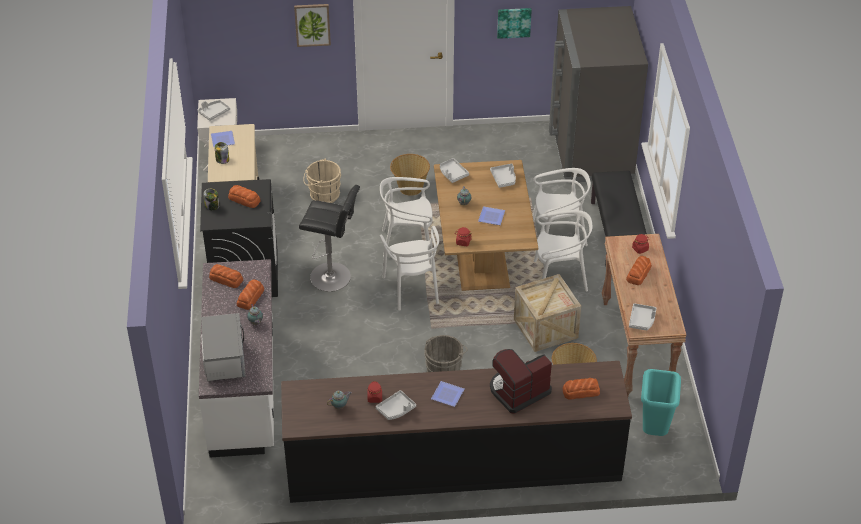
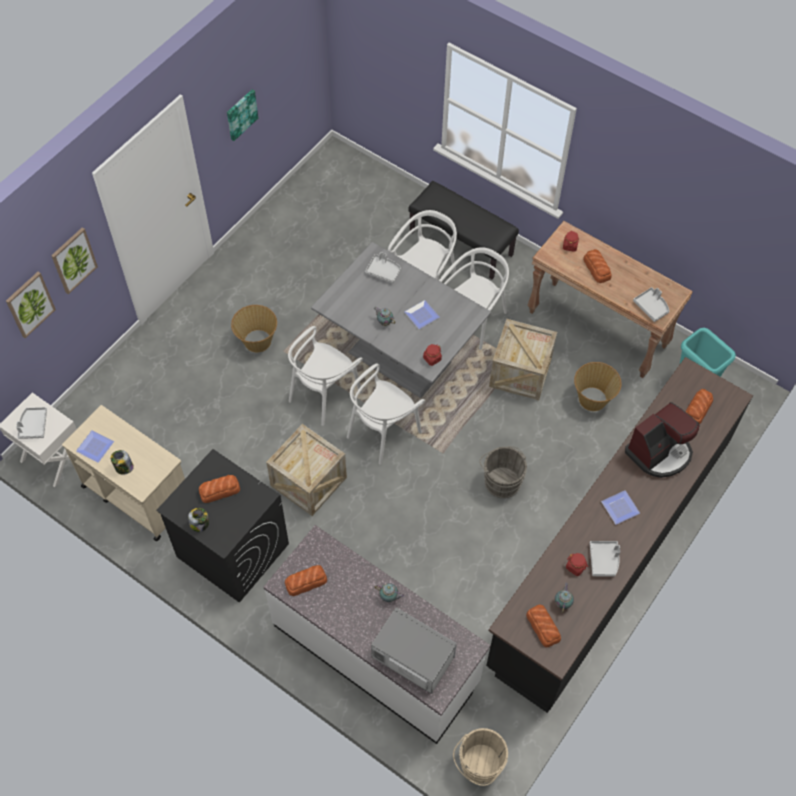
camera: 50 degrees left, 15 degrees up
bread [237,279,264,310] -> bread moved to [526,605,561,647]
black stool [299,185,360,292] -> crate [266,424,347,516]
beige bucket [303,159,341,203] -> beige bucket moved to [453,728,508,786]
white chair [379,226,439,310] -> white chair turned 105 degrees clockwise [347,363,425,465]
brown dining table [434,160,538,291] -> grey dining table [311,242,491,398]
grey tray [440,158,469,183] -> none
coffee machine [490,349,552,414] -> coffee machine turned 135 degrees counterclockwise [625,402,699,478]
grey fridge [549,6,648,182] -> none
none -> picture [6,272,56,338]

